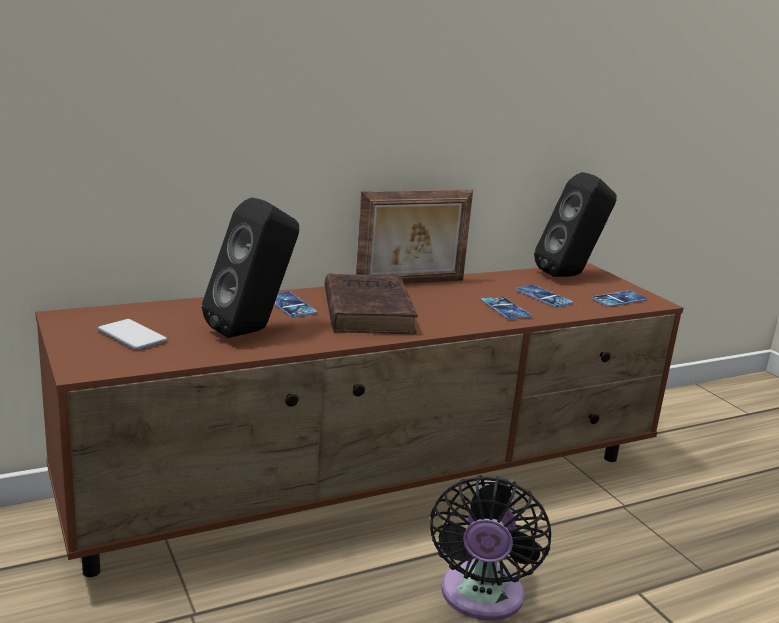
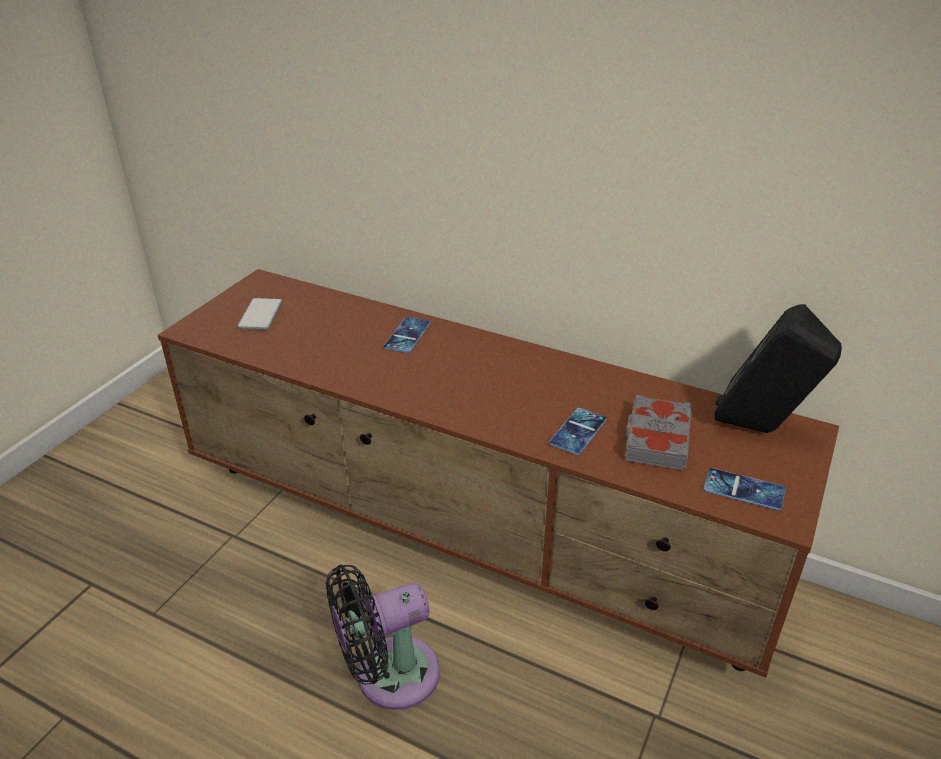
camera: 55 degrees right, 15 degrees up
black speaker [202,197,299,338] -> none
brown book [325,273,418,334] -> none
picture frame [356,189,473,284] -> none
phone [516,285,573,307] -> grey book [625,395,692,471]

